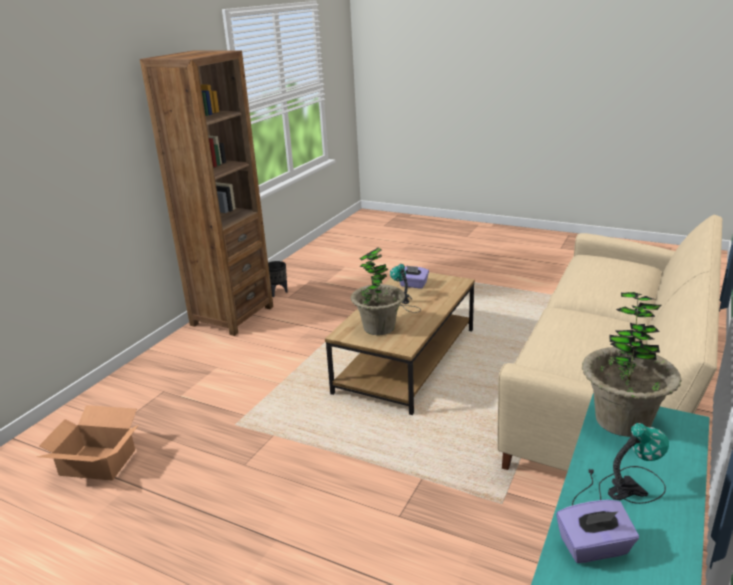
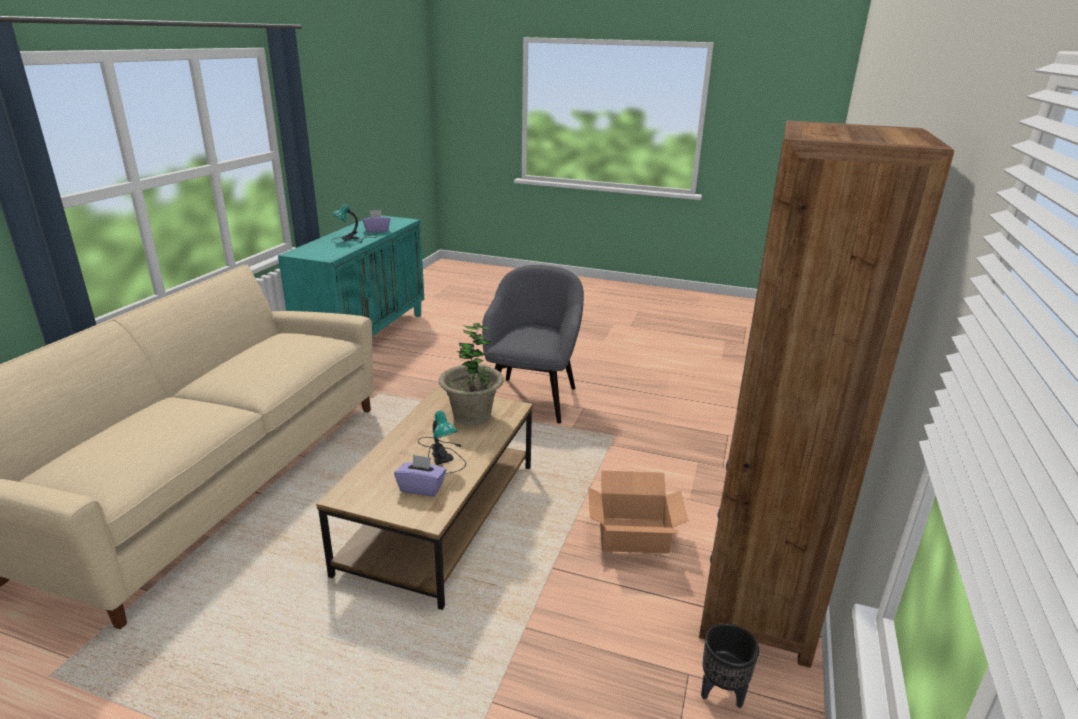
camera: 170 degrees right, 0 degrees up
cardboard box [37,405,139,481] -> cardboard box moved to [588,470,689,554]
potted plant [582,292,681,437] -> none
none -> grey armchair [482,265,584,424]

